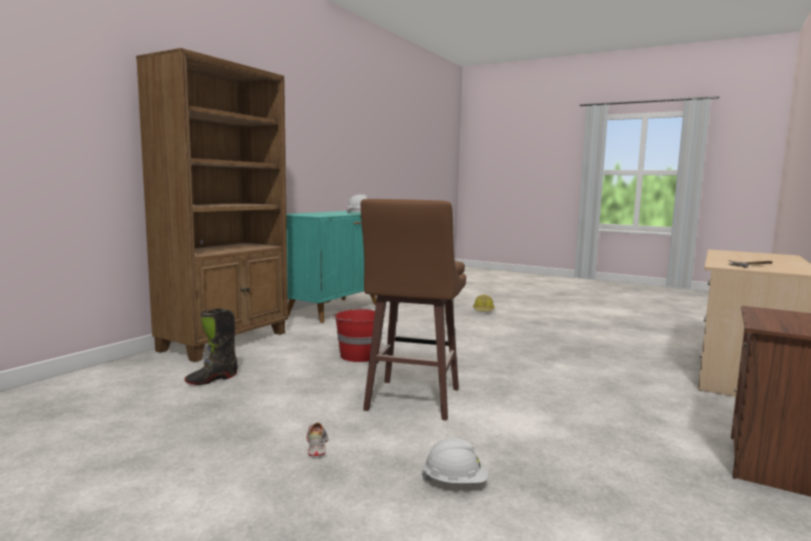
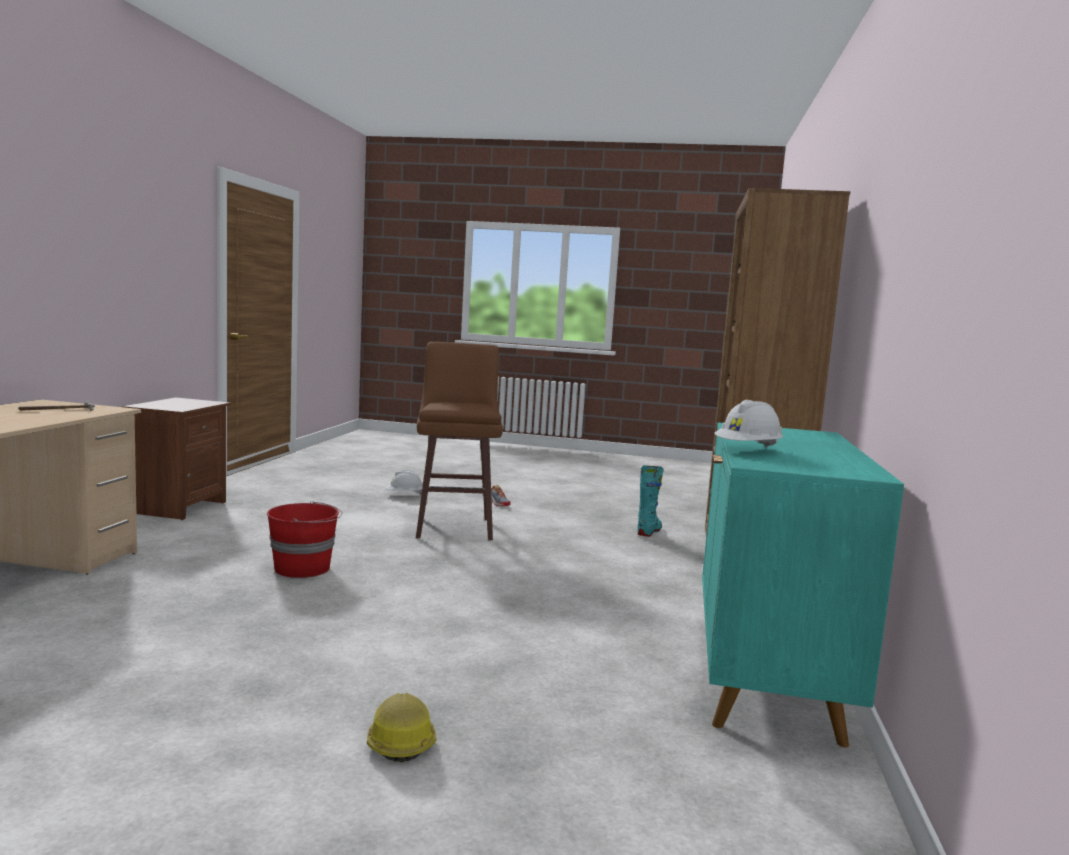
camera: 160 degrees right, 0 degrees up
black boot [185,308,238,385] -> turquoise boot [637,465,664,537]
red bucket [332,308,385,362] -> red bucket moved to [267,501,342,578]

